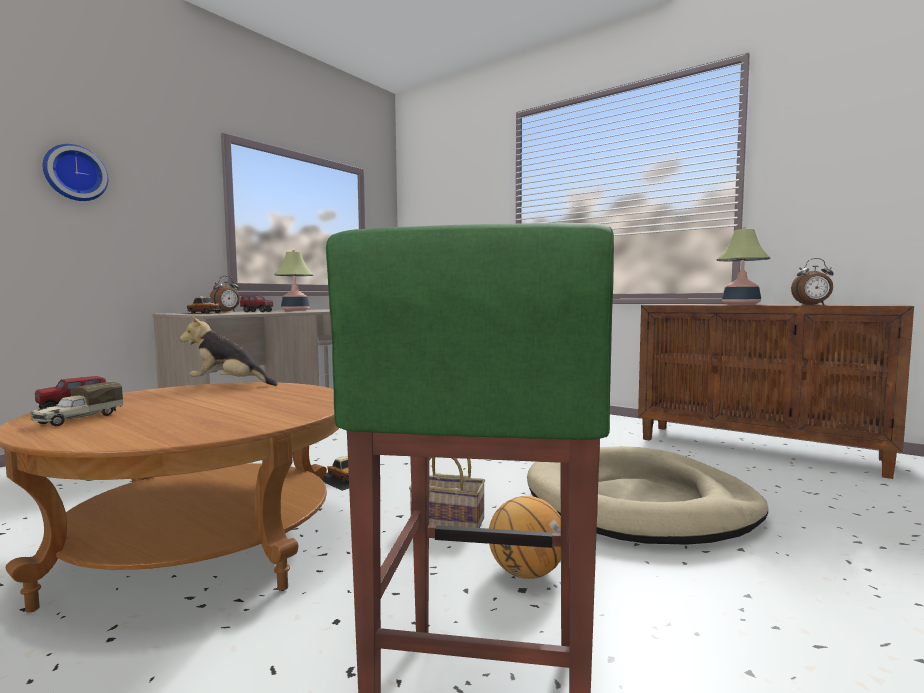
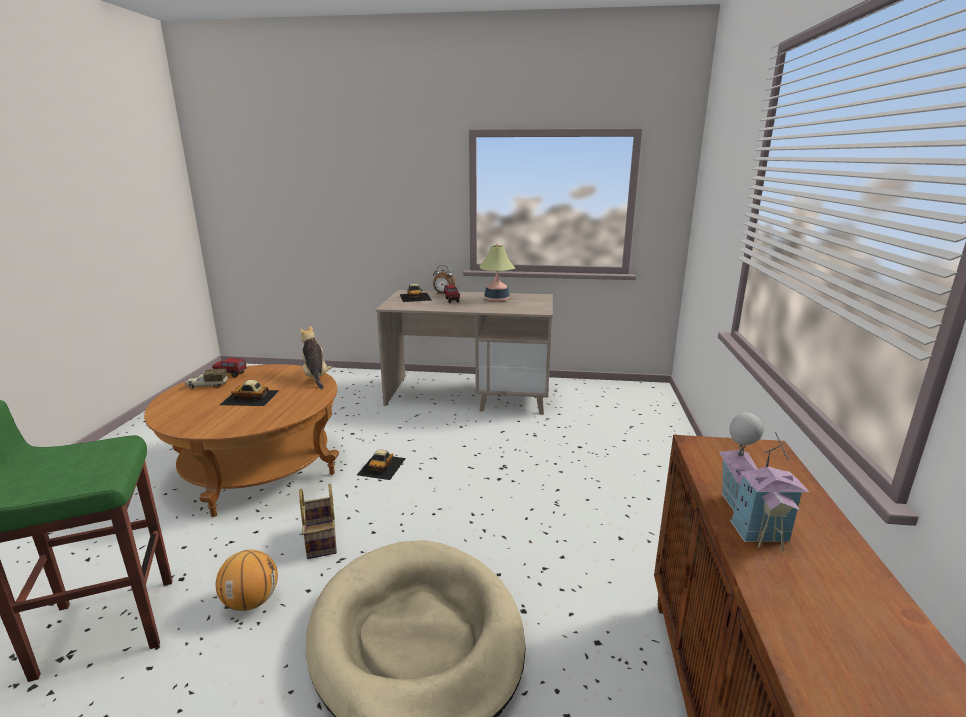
camera: 60 degrees right, 15 degrees up
wall clock [43,144,108,201] -> none
table lamp [716,227,770,305] -> toy house [719,413,809,551]
alarm clock [791,258,834,305] -> none
none -> toy car [220,380,280,406]

